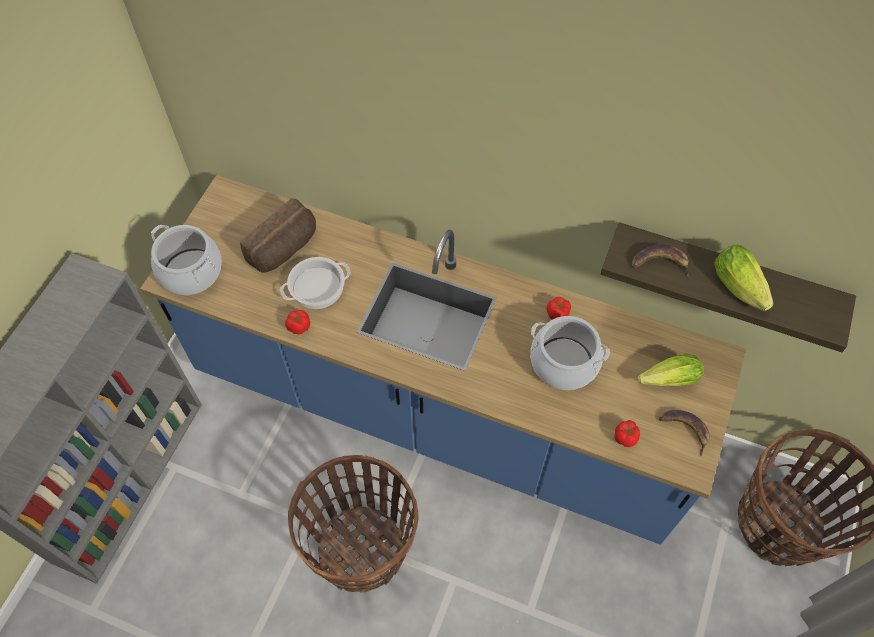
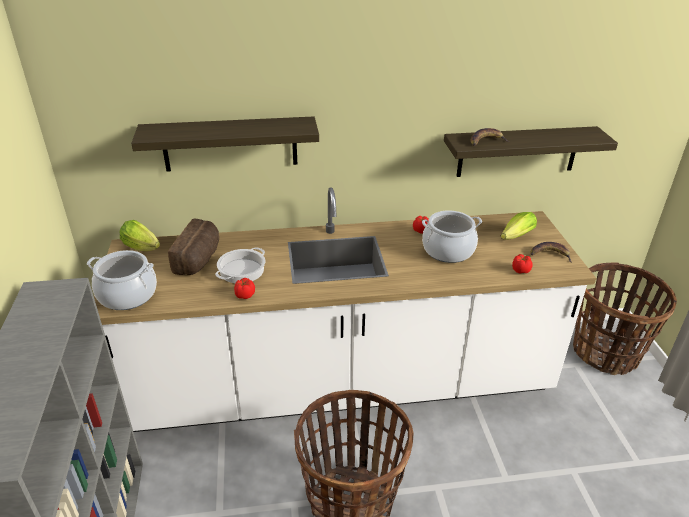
camera: 30 degrees left, 25 degrees down
blue counter [140,175,746,545] -> white counter [94,187,596,432]
lettuce [714,245,774,311] -> lettuce moved to [120,220,160,251]
none -> shelf [131,116,319,172]

